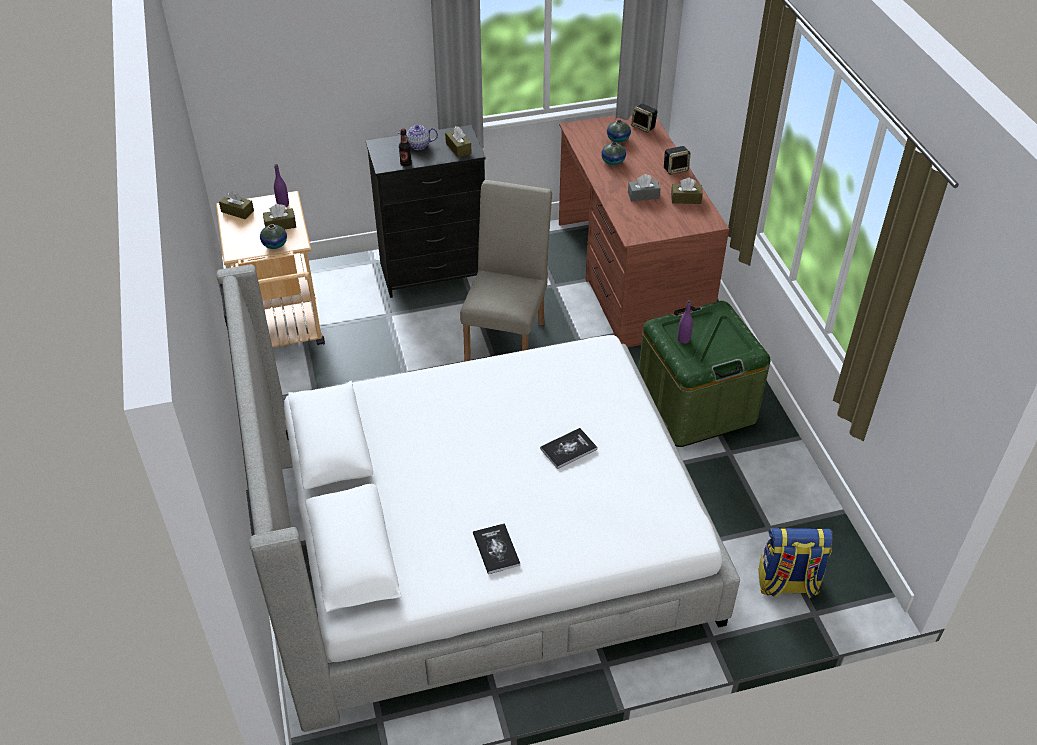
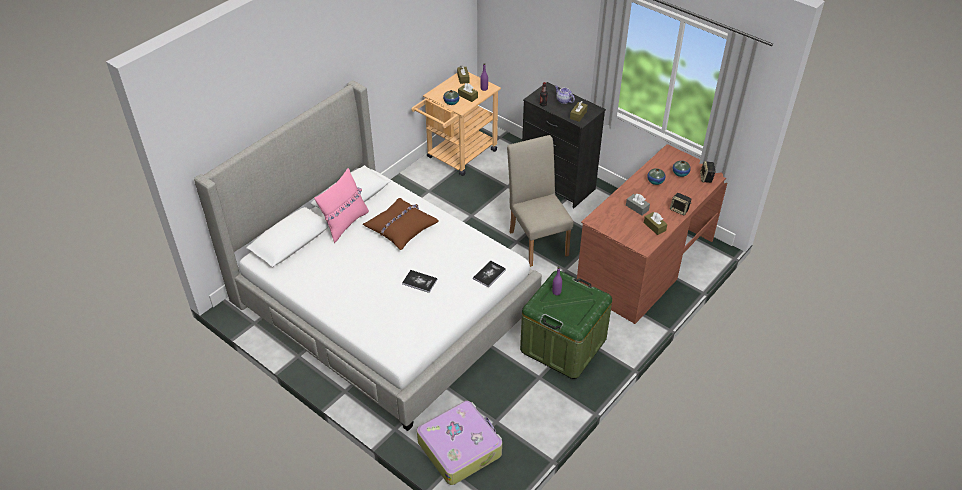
camera: 55 degrees right, 0 degrees up
beige chair [460,180,552,362] -> beige chair turned 90 degrees counterclockwise [507,135,574,267]
book [473,523,520,574] -> book moved to [473,261,506,287]
backpack [758,527,833,598] -> suitcase [417,401,502,485]
none -> pink pillow [314,168,369,243]
none -> brown pillow [363,198,439,250]

